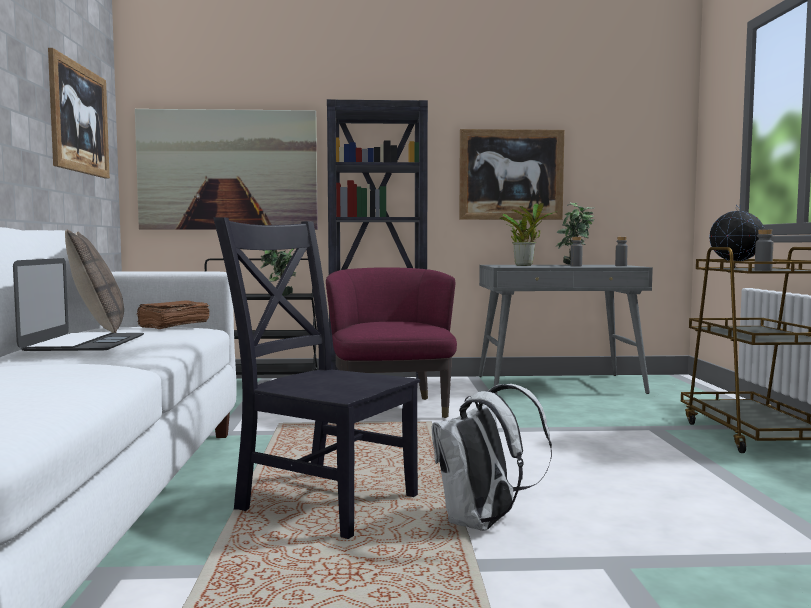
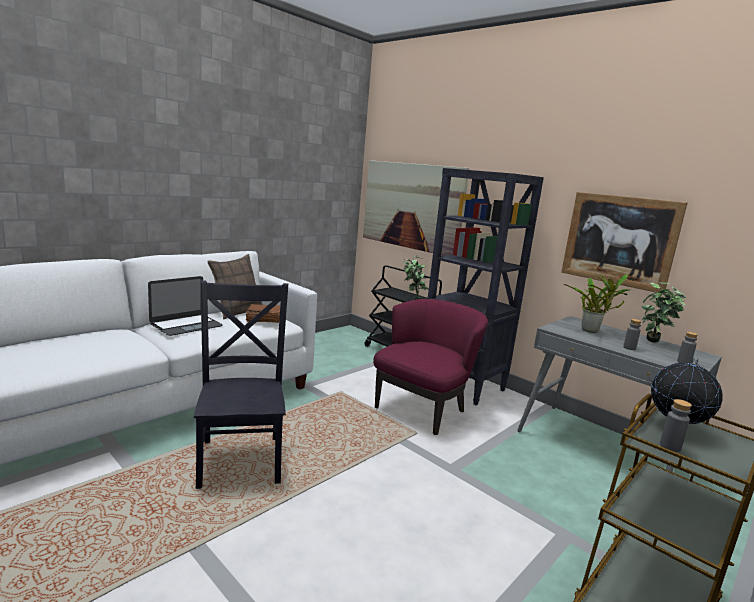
camera: 45 degrees right, 10 degrees up
picture [48,48,110,179] -> none
white backpack [432,384,552,531] -> none

